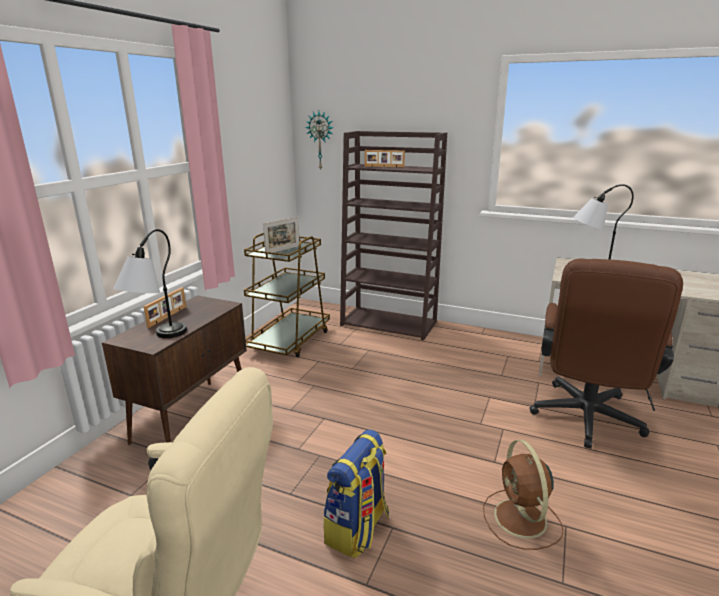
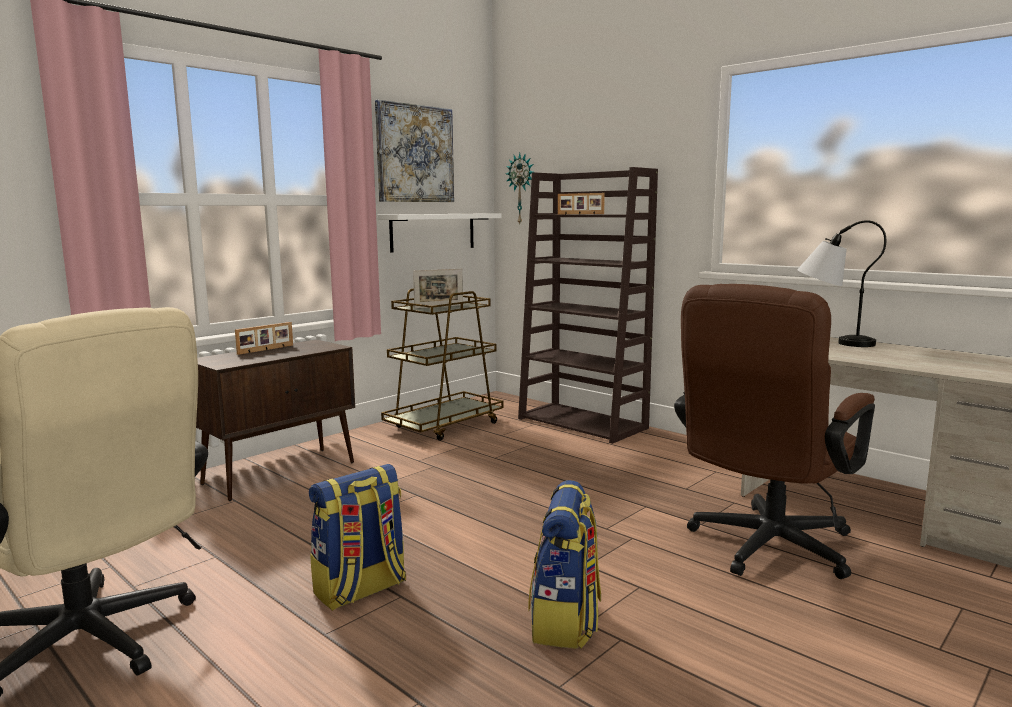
camera: 20 degrees right, 10 degrees down
table lamp [113,229,187,338] -> none
brown fan [483,440,564,550] -> backpack [528,480,601,649]
none -> picture [375,100,454,202]
none -> white shelf [378,213,502,252]

